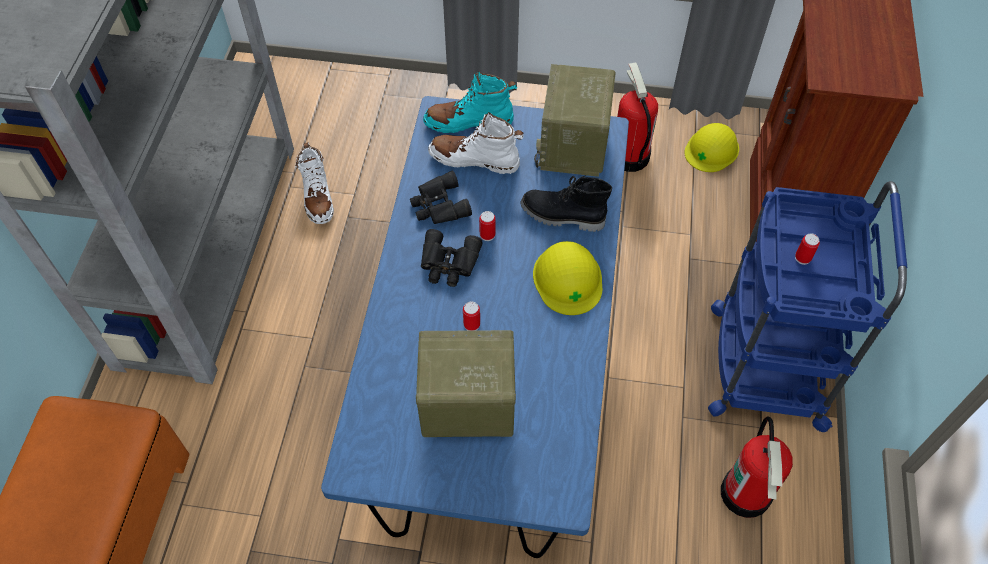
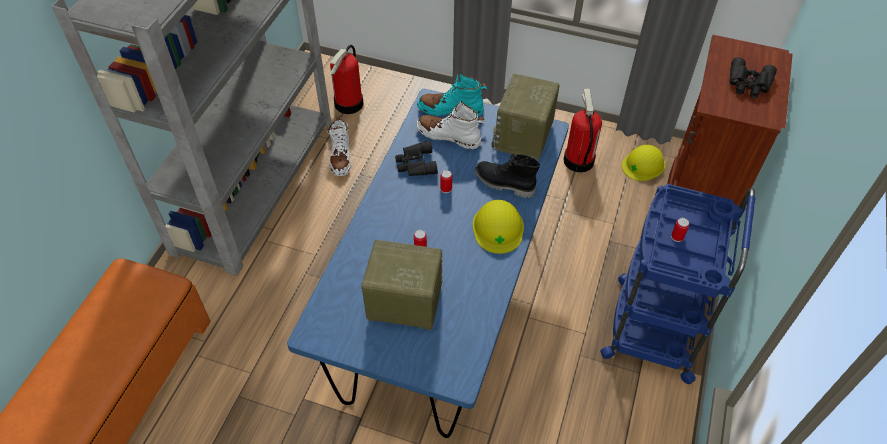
camera: 10 degrees right, 5 degrees down
black binoculars [421,229,482,287] -> black binoculars moved to [729,57,777,98]
fire extinguisher [721,417,793,518] -> fire extinguisher moved to [330,45,363,114]

